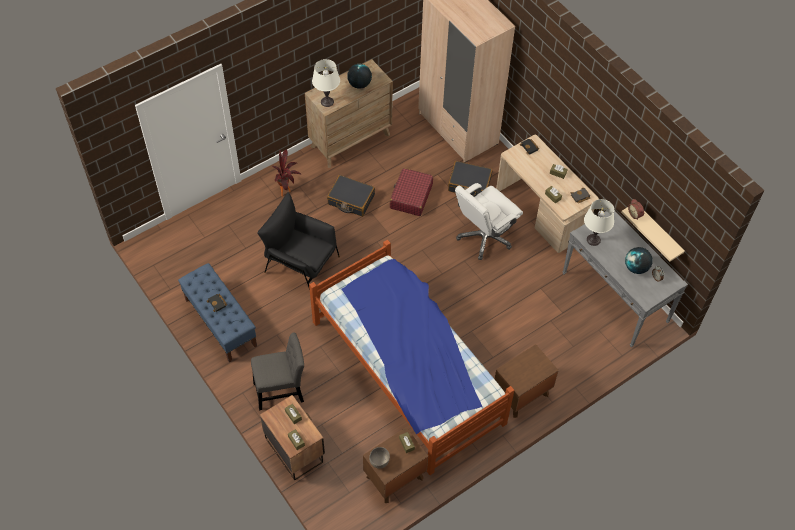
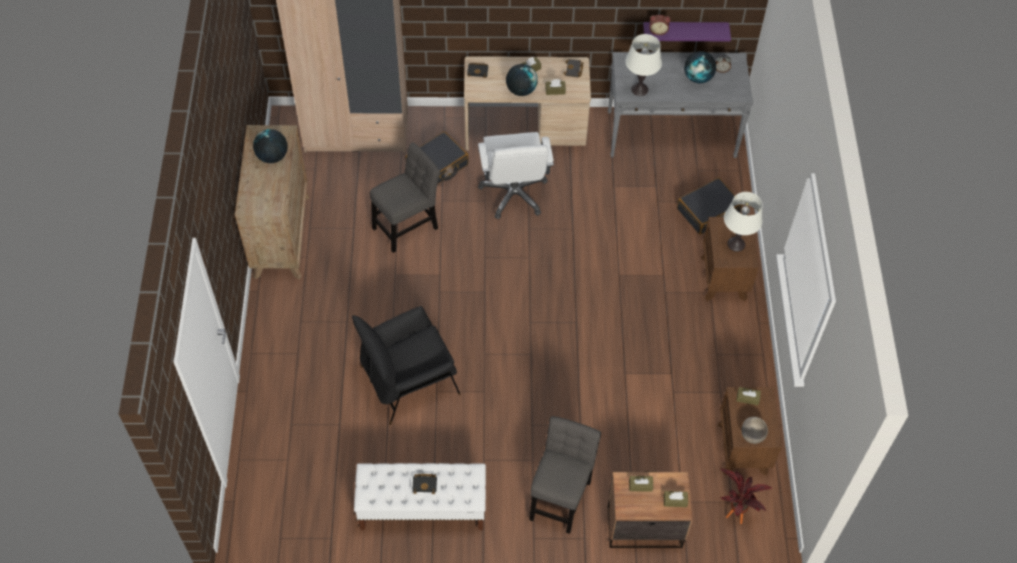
camera: 55 degrees left, 0 degrees up
blue bench [178,263,257,363] -> white bench [354,463,486,530]
potted plant [272,149,302,197] -> potted plant moved to [720,468,773,524]
bed [309,240,514,475] -> none
white table lamp [312,59,340,107] -> white table lamp moved to [724,192,763,252]
black suitcase [327,175,375,217] -> black suitcase moved to [677,178,742,235]
red suitcase [390,168,433,216] -> grey chair [370,142,440,253]
beige shelf [621,207,685,261] -> purple shelf [643,22,731,41]
none -> globe [506,64,538,96]

